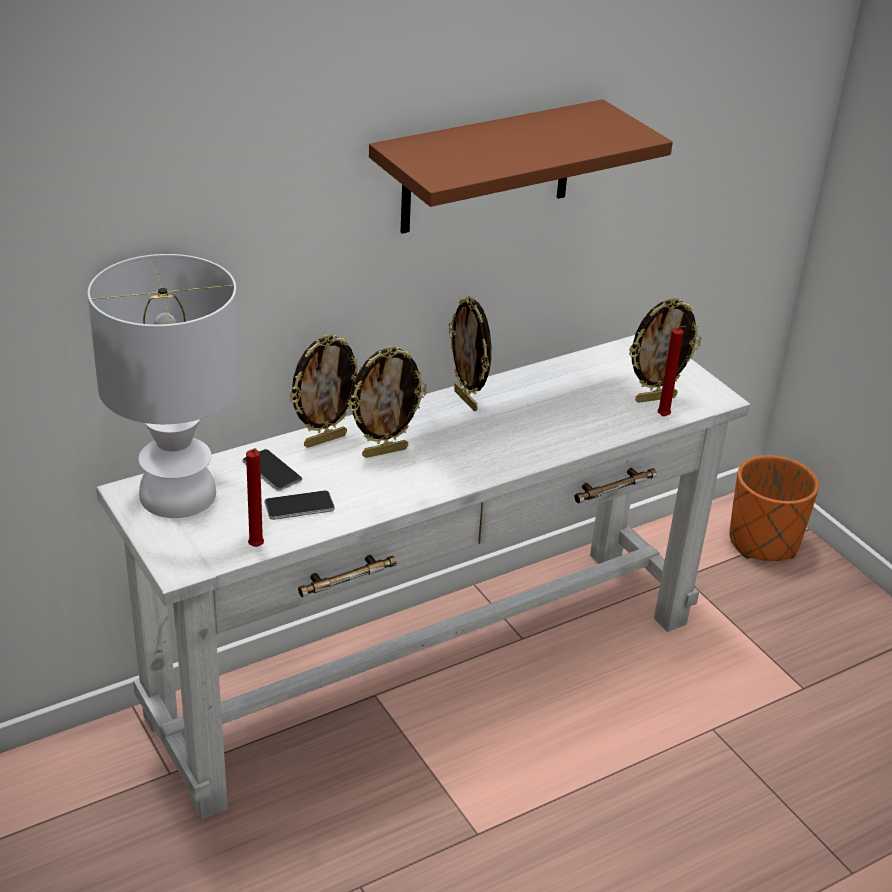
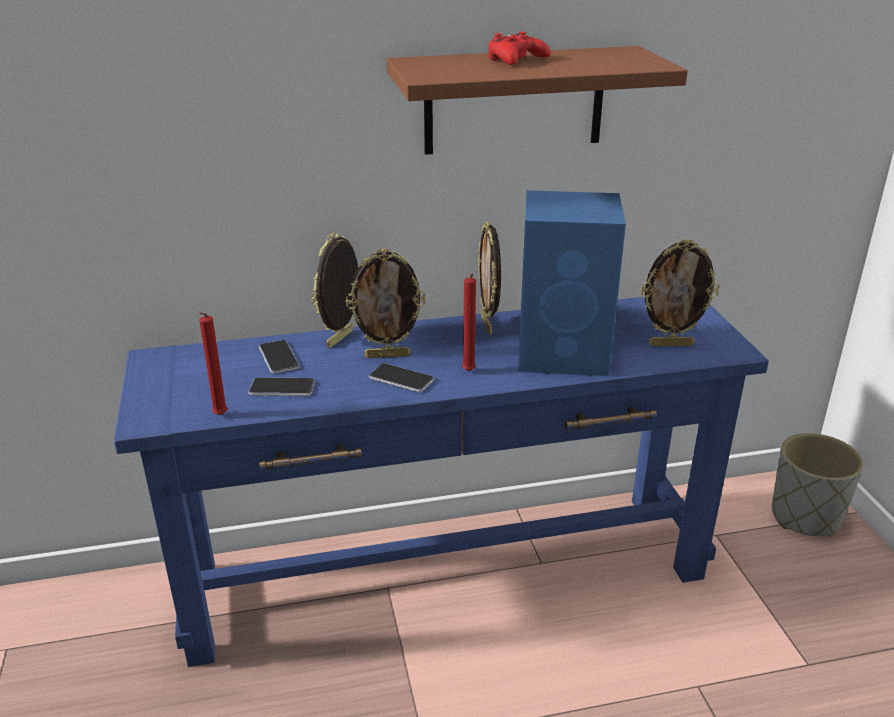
camera: 20 degrees right, 5 degrees down
white table lamp [87,254,240,518] -> none
white console table [96,335,750,820] -> blue console table [114,297,769,667]
picture frame [289,334,361,448] -> picture frame turned 135 degrees clockwise [312,233,358,348]
red candle [657,326,686,417] -> red candle moved to [462,273,476,371]
orange planter [729,455,819,561] -> grey planter [772,433,864,537]
none -> phone [369,363,434,392]
none -> red game controller [488,32,550,65]
none -> blue speaker [518,190,626,376]

